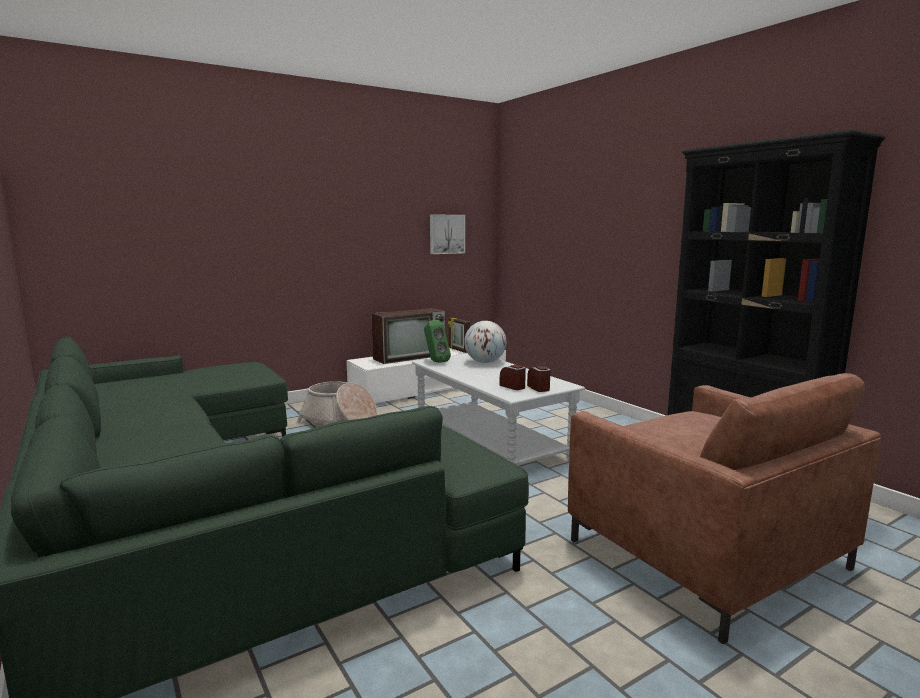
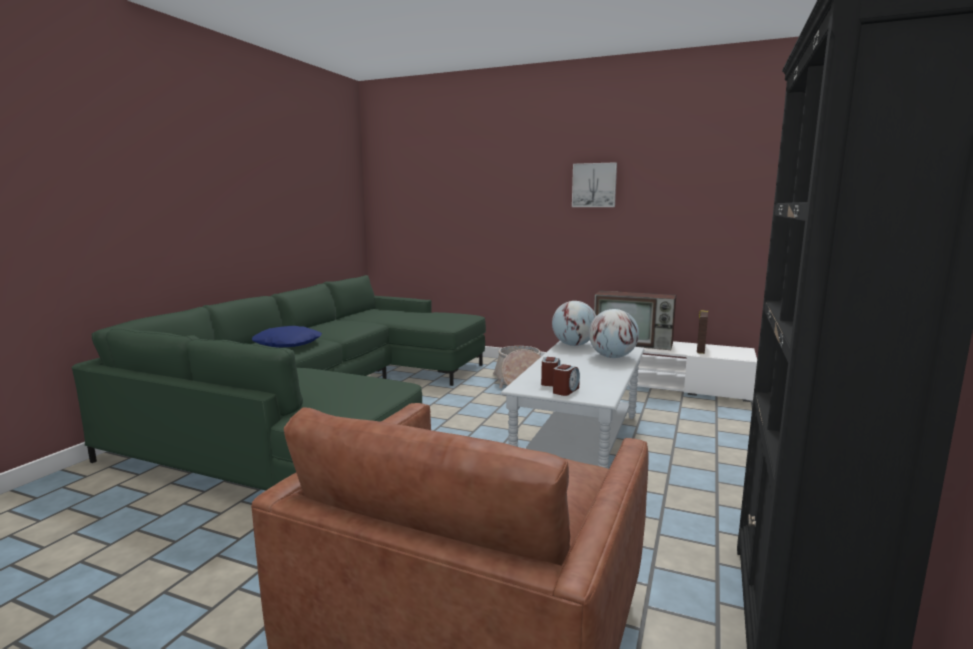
camera: 55 degrees right, 0 degrees up
green speaker [424,320,451,363] -> globe [552,301,596,346]
picture [430,215,465,254] -> picture moved to [572,162,617,207]
none -> blue pillow [252,326,322,348]

